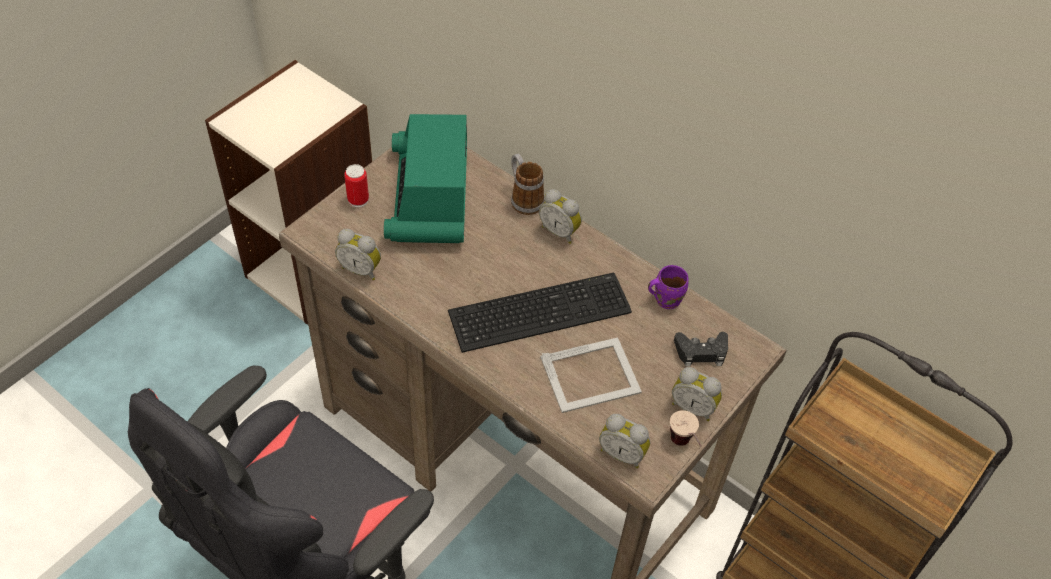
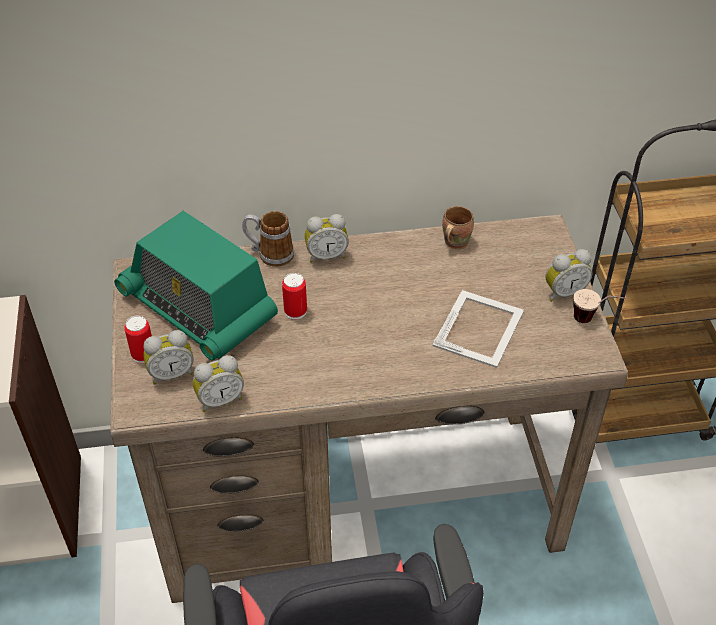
camera: 45 degrees left, 5 degrees down
keyboard [448,272,632,353] -> none
alarm clock [599,414,650,468] -> alarm clock moved to [143,330,193,385]
purple mug [648,265,688,309] -> brown mug [442,206,474,249]
black game controller [674,332,728,366] -> none
none -> can [282,273,307,320]

